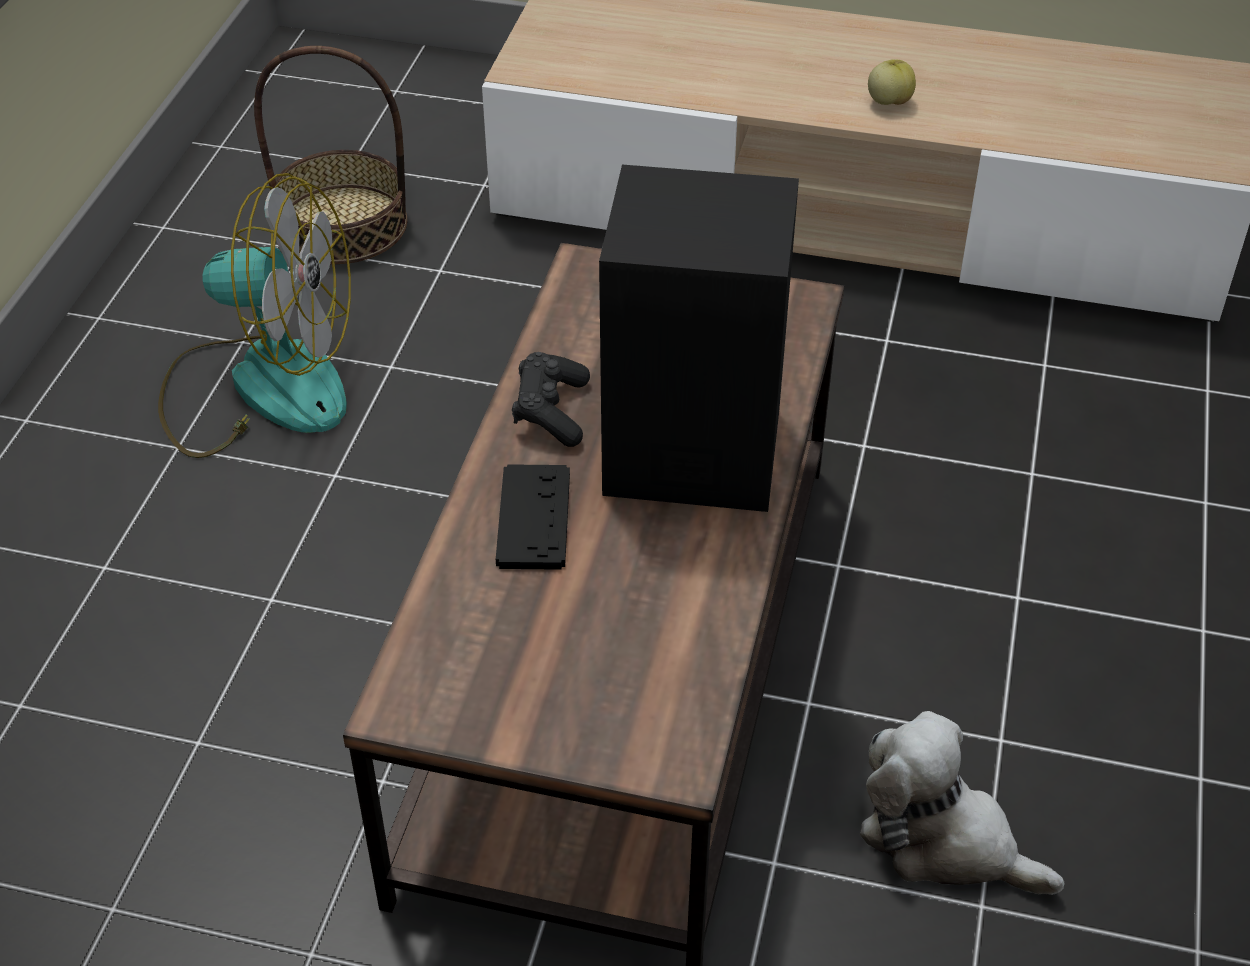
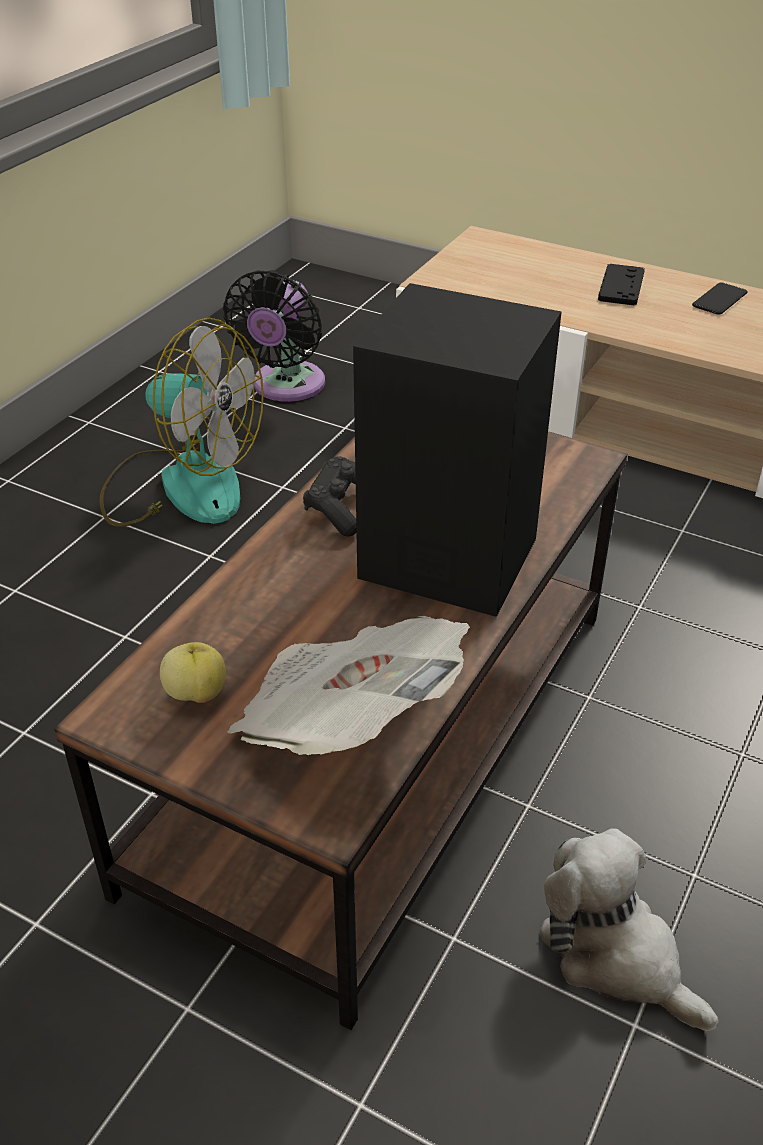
camera: 15 degrees right, 5 degrees down
basket [254,46,407,264] -> black fan [223,270,325,402]
black game controller [496,464,570,570] -> black game controller moved to [598,264,645,305]
apple [868,59,916,105] -> apple moved to [160,642,226,703]
none -> newspaper [227,616,470,755]
none -> phone [692,283,748,315]

